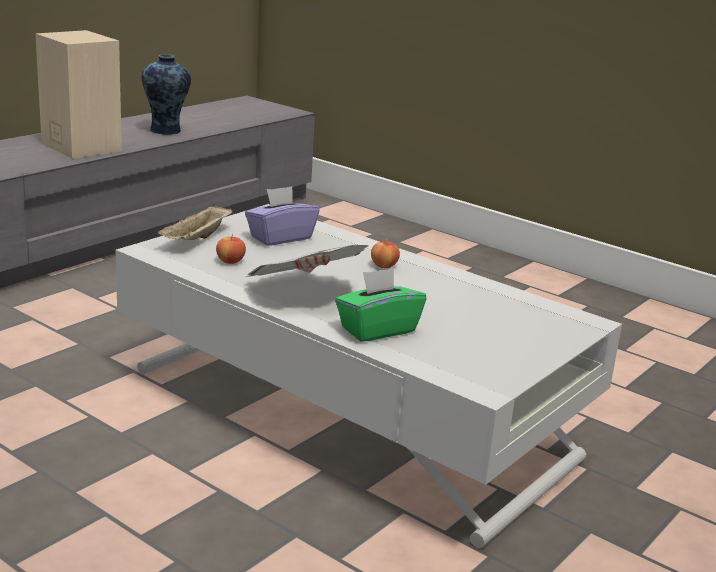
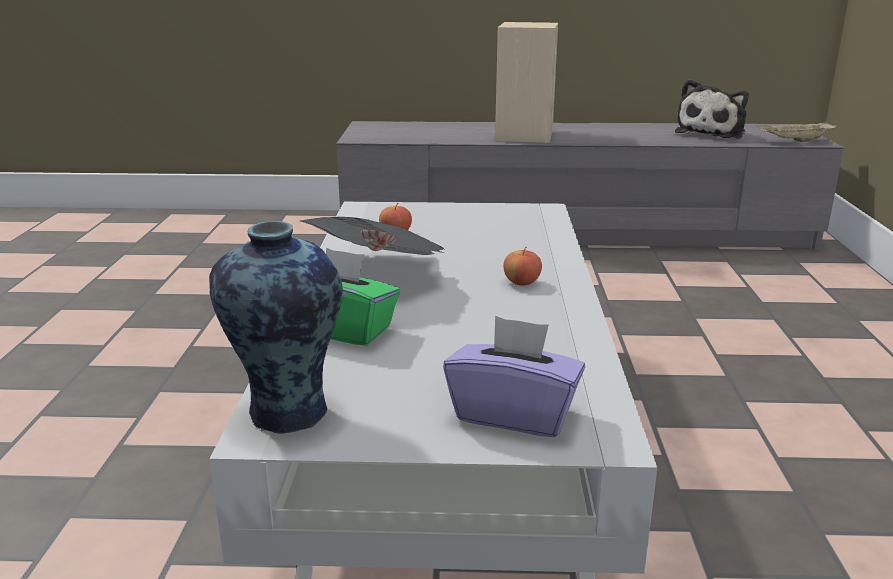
camera: 55 degrees right, 0 degrees up
vase [141,54,191,135] -> vase moved to [209,221,343,433]
beige tray [158,203,233,240] -> beige tray moved to [756,121,836,142]
purple tissue box [245,186,320,246] -> purple tissue box moved to [443,316,585,437]
none -> plush toy [675,79,749,139]

